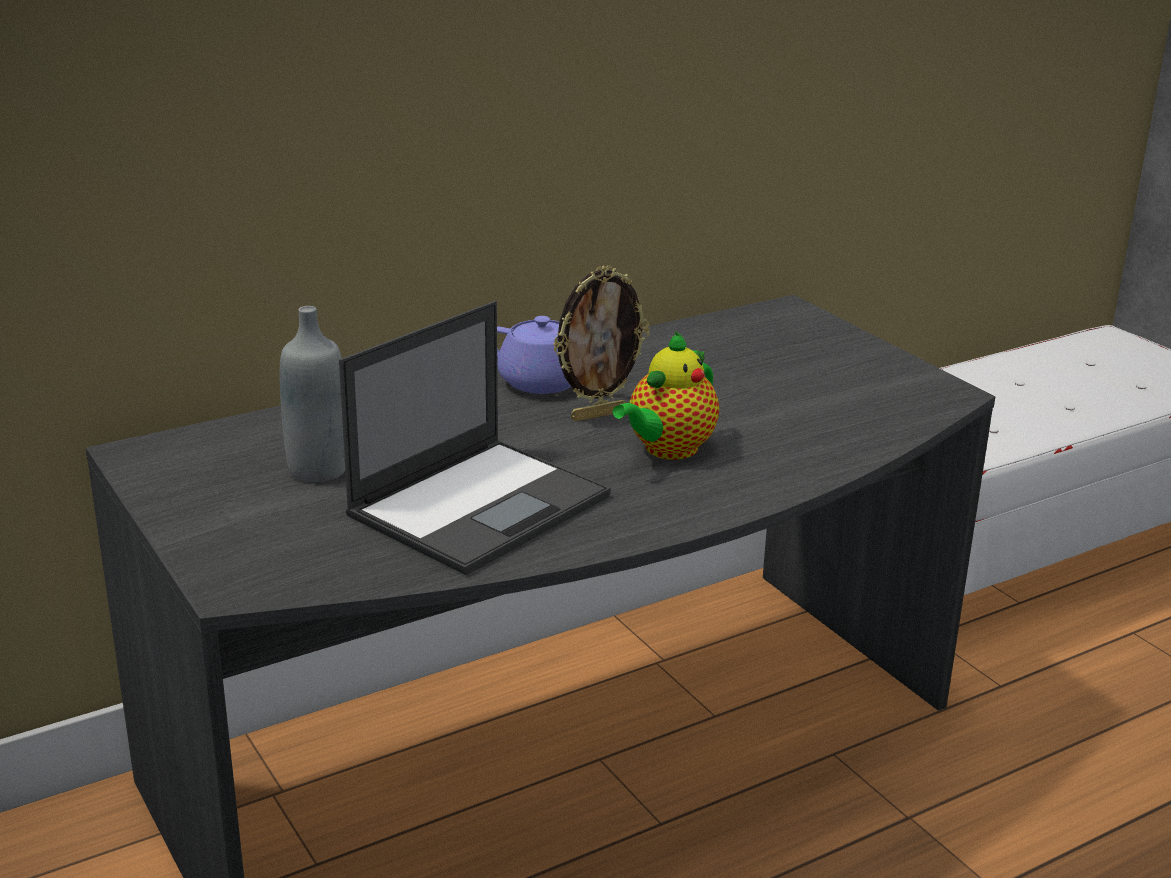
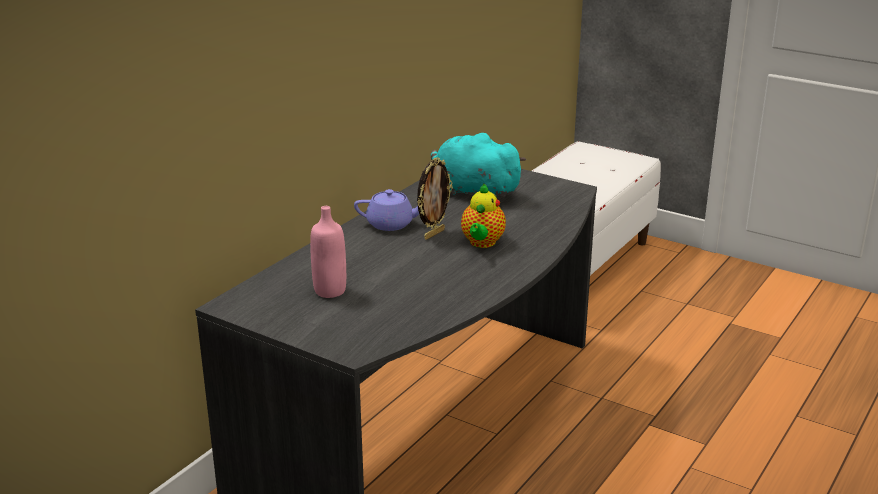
camera: 25 degrees left, 0 degrees up
grey bottle [280,306,345,482] -> pink bottle [310,206,346,298]
laptop [339,301,611,575] -> none
none -> turquoise plush toy [431,133,526,199]

